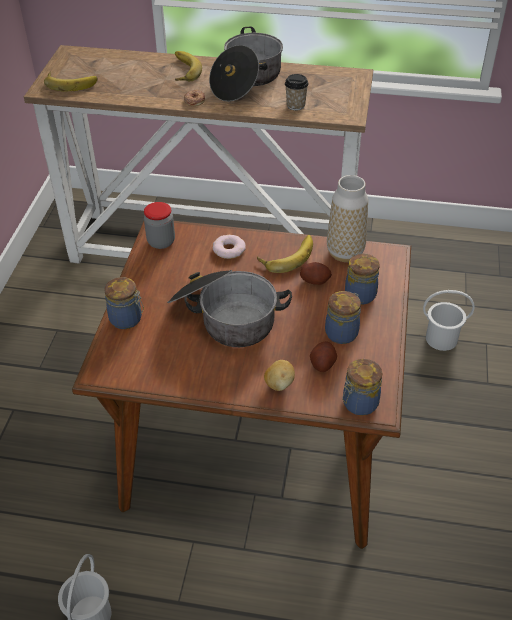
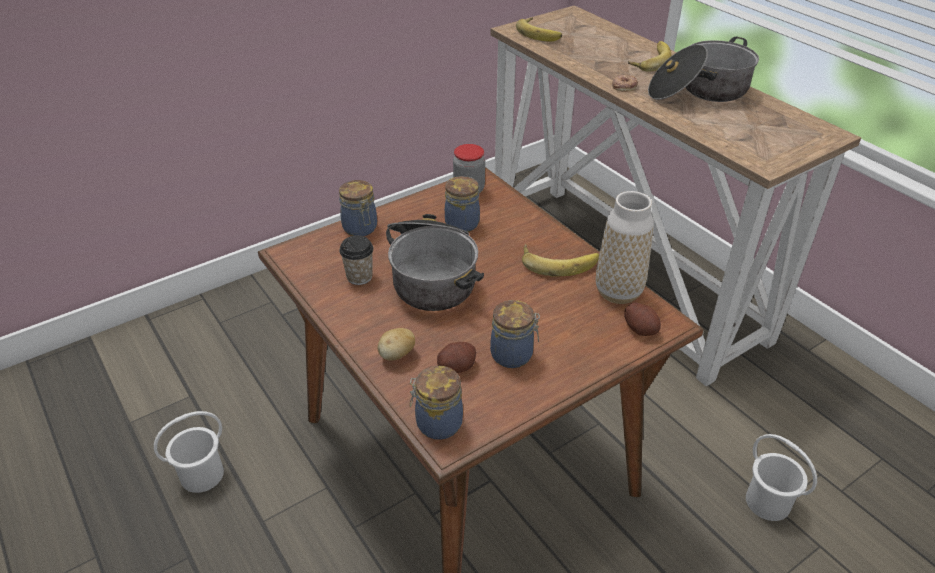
camera: 45 degrees right, 5 degrees down
donut [213,235,246,259] -> none
cup [285,74,309,110] -> cup moved to [339,235,374,285]
potato [300,262,332,285] -> potato moved to [624,302,661,336]
jar [345,253,379,305] -> jar moved to [445,176,480,232]

